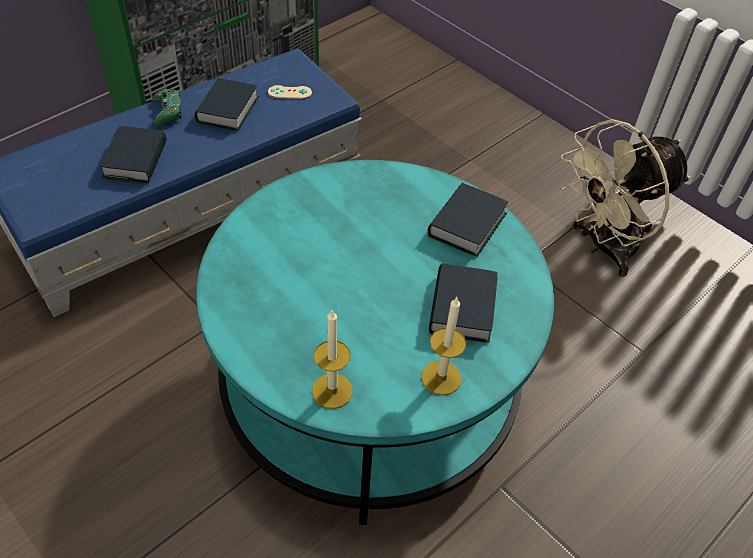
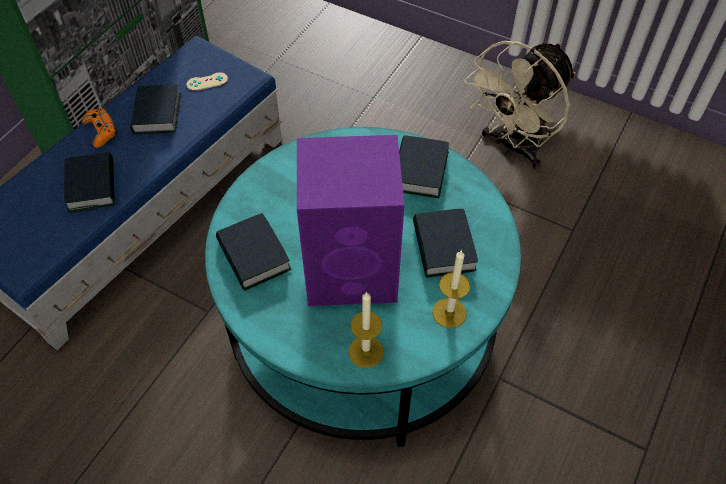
camera: 15 degrees left, 5 degrees up
green game controller [152,89,182,126] -> orange game controller [82,108,118,148]
none -> book [216,213,291,291]
none -> purple speaker [297,135,405,306]

